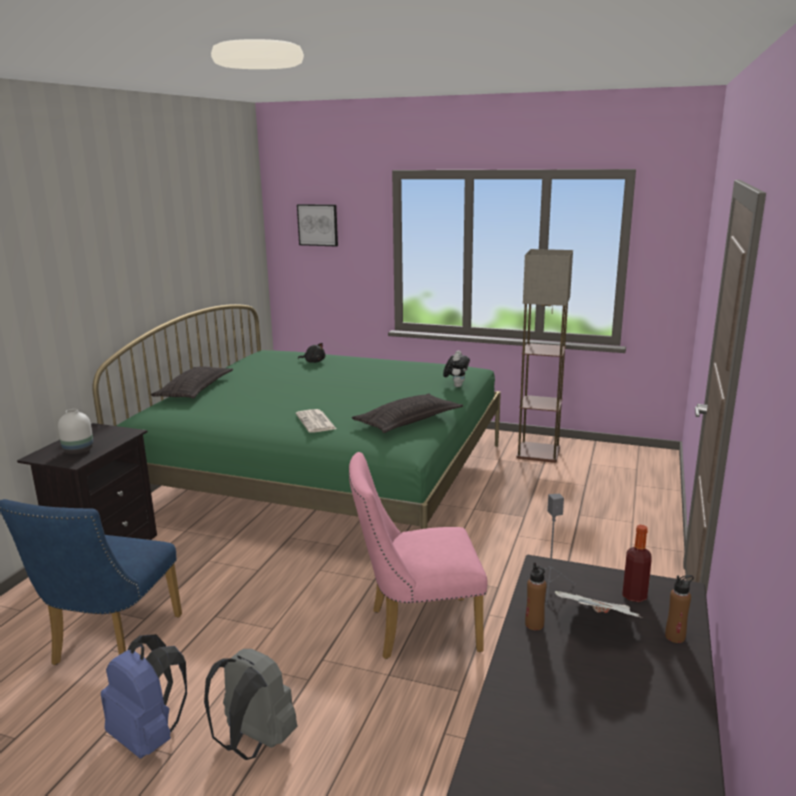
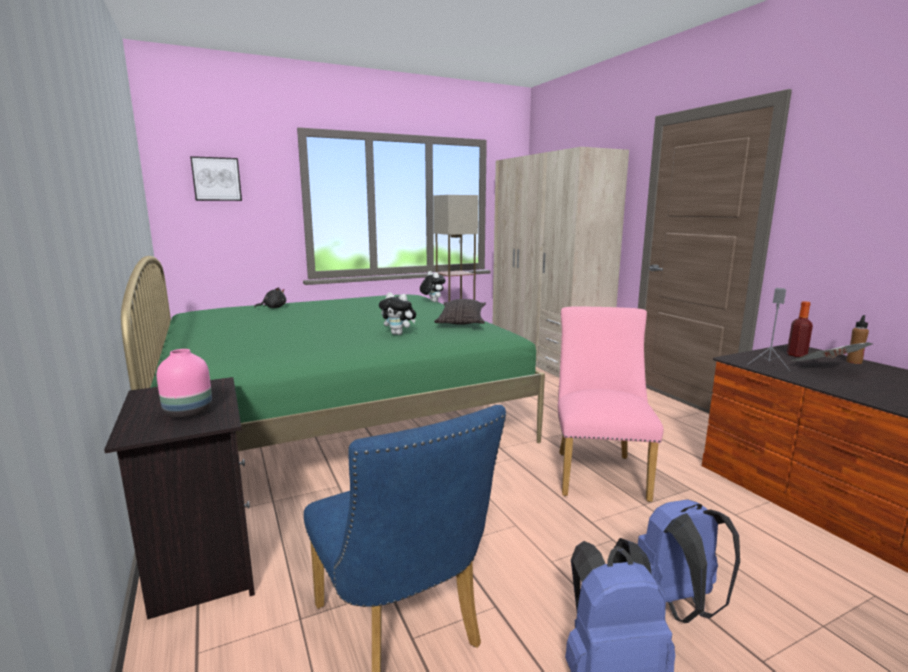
camera: 45 degrees left, 5 degrees down
white vase [58,409,94,454] -> pink vase [157,349,212,418]
pillow [151,367,233,399] -> none
grey backpack [204,649,297,760] -> blue backpack [638,499,740,623]
newspaper [296,409,336,433] -> plush toy [379,292,416,335]
pink chair [349,452,488,659] -> pink chair turned 150 degrees clockwise [558,307,663,502]
brown bottle [525,562,547,631] -> none
none -> beige wardrobe [493,147,629,378]

